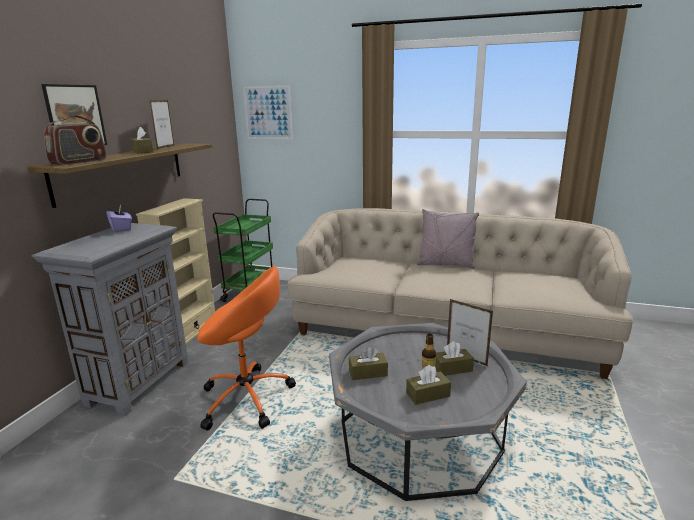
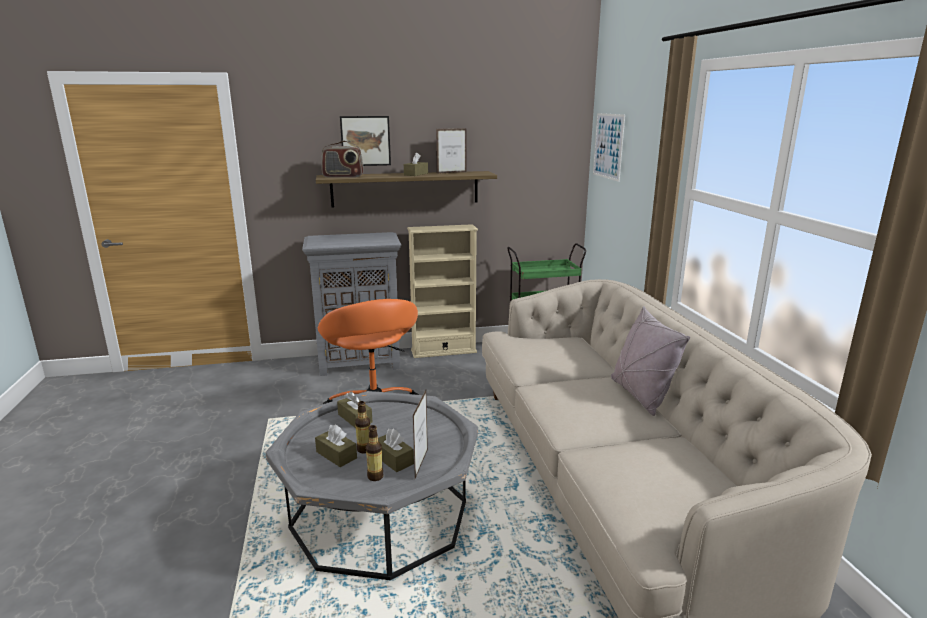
camera: 60 degrees right, 0 degrees up
purple tissue box [107,205,132,232] -> none
none -> bottle [366,425,384,481]

